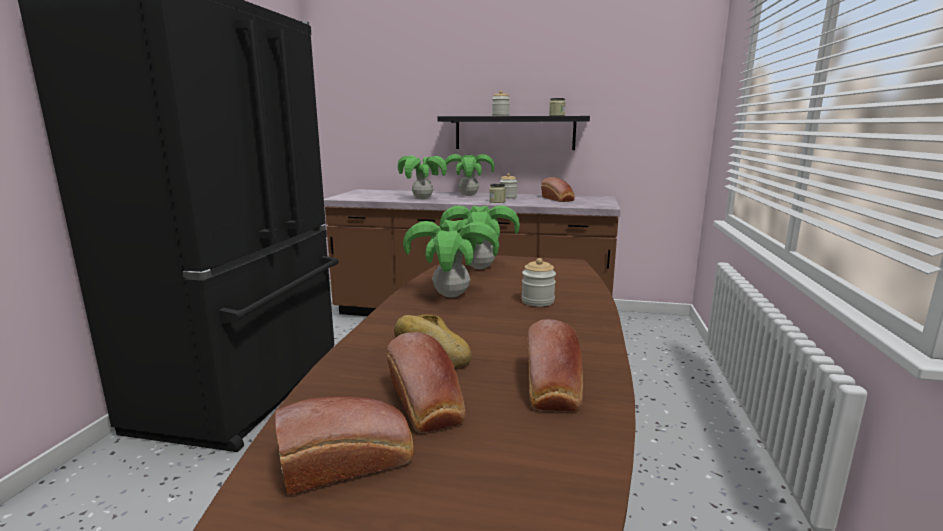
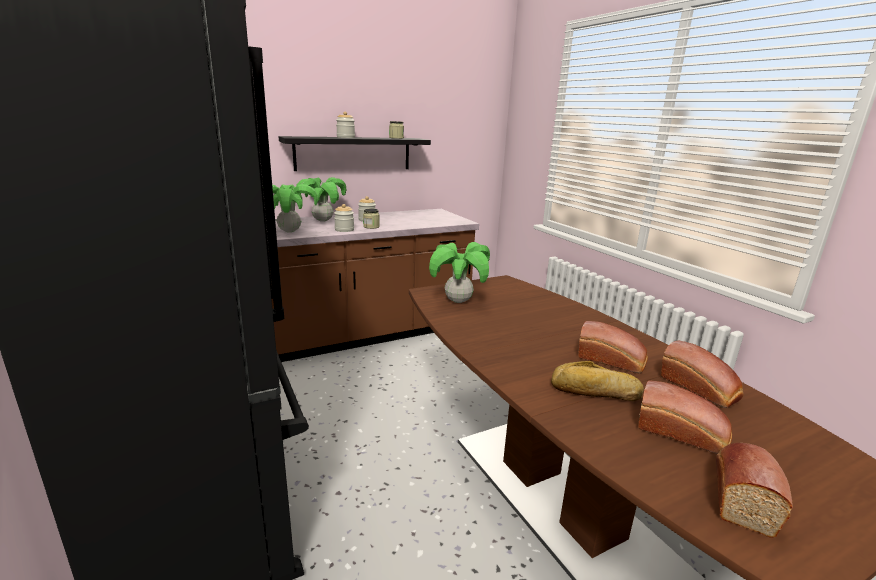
camera: 40 degrees left, 5 degrees up
potted plant [403,220,499,298] -> none
jar [522,258,556,307] -> jar moved to [334,204,354,232]
bread [541,177,575,202] -> bread moved to [579,321,648,373]

